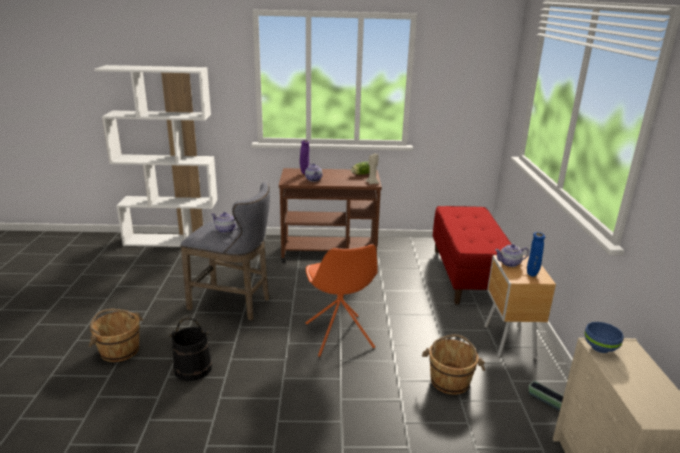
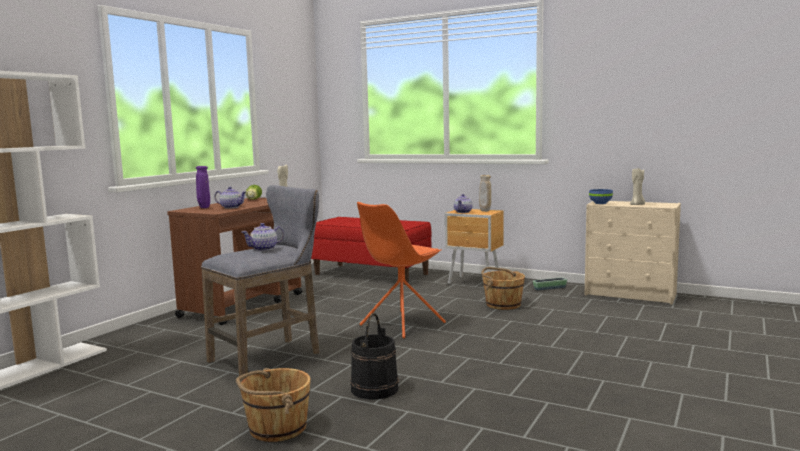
camera: 60 degrees left, 15 degrees down
orange chair [306,244,378,357] -> orange chair turned 120 degrees clockwise [357,202,446,338]
blue vase [527,232,545,277] -> beige vase [479,175,491,212]
none -> beige candle [630,168,645,205]

